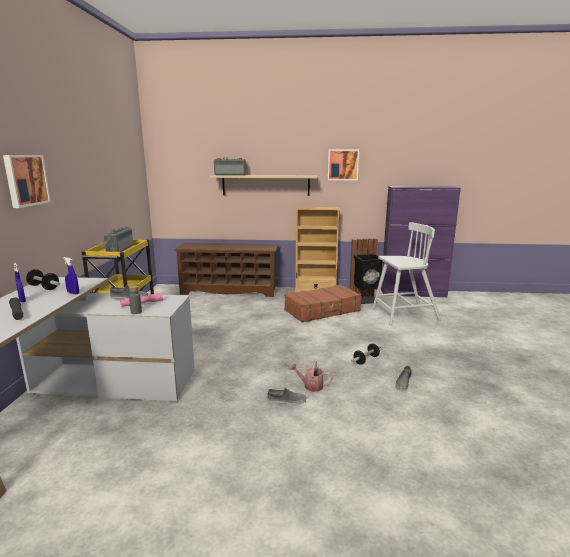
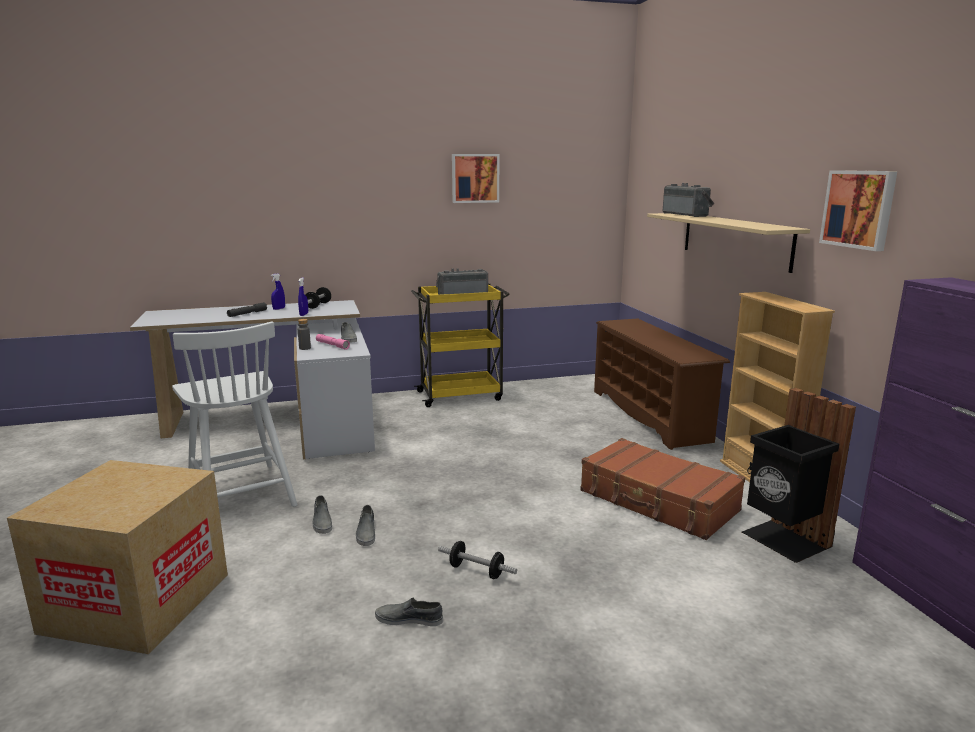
camera: 70 degrees right, 0 degrees up
picture [3,155,51,208] -> picture moved to [452,154,499,203]
watering can [290,361,332,392] -> grey shoe [356,505,375,546]
white chair [372,222,441,325] -> white chair moved to [172,322,298,507]
none -> cardboard box [7,460,228,654]

